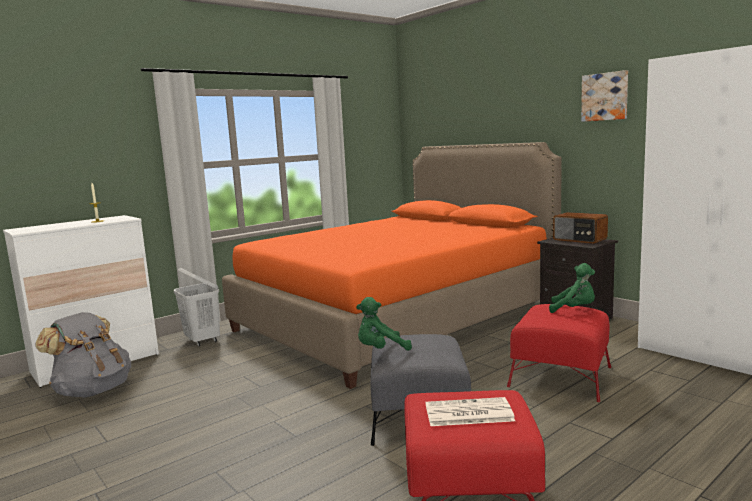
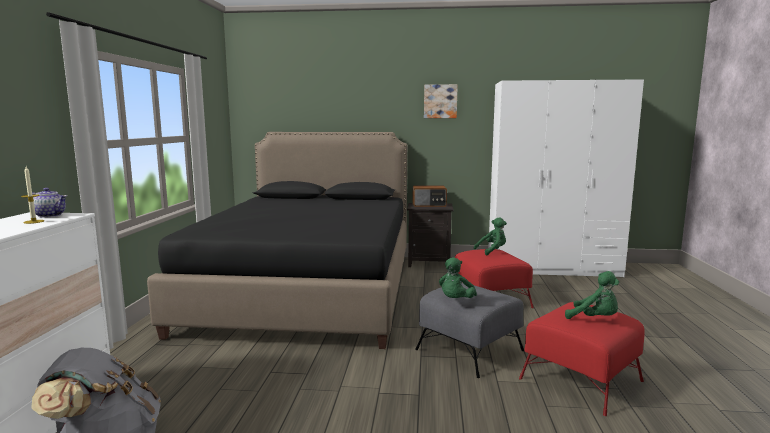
camera: 45 degrees left, 0 degrees up
white laundry basket [174,268,220,347] -> none
orange bed [222,142,562,389] -> black bed [147,132,407,349]
newspaper [425,397,515,426] -> green plush toy [565,271,619,319]
none -> teapot [32,188,67,218]

